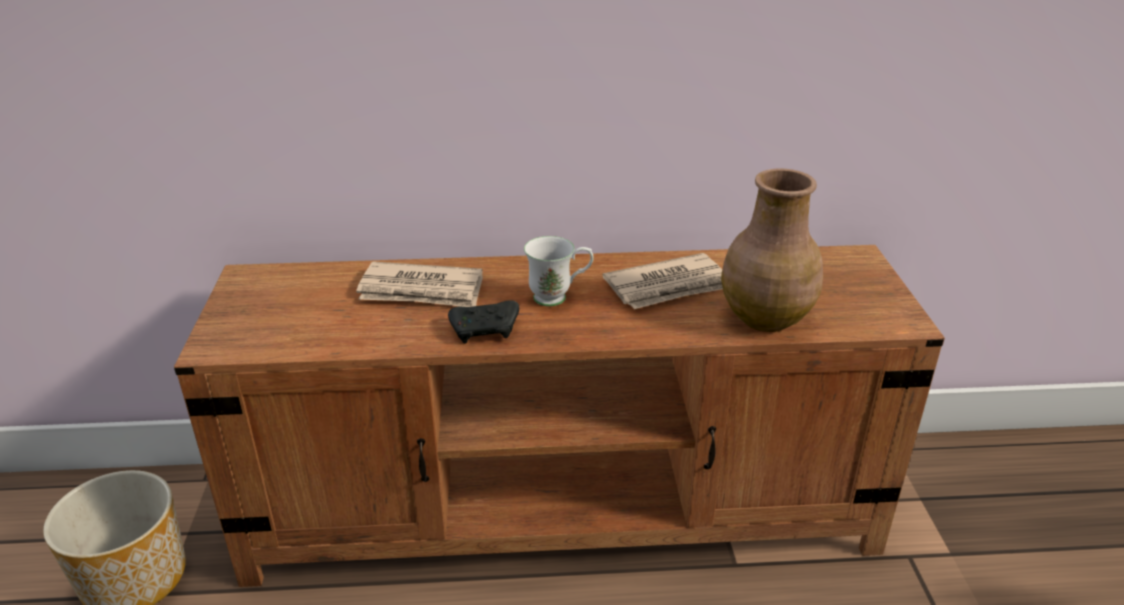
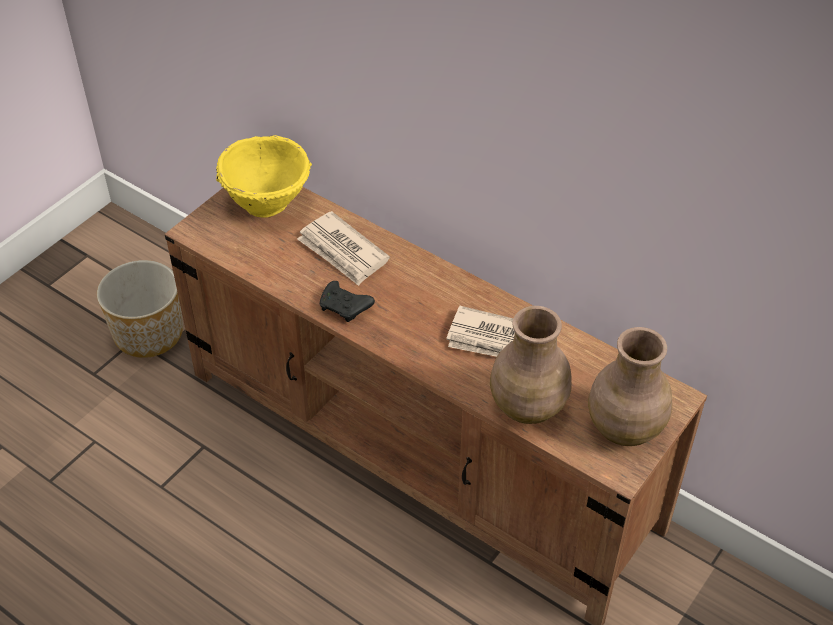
camera: 40 degrees right, 15 degrees up
white mug [524,236,594,306] -> none
none -> yellow bowl [216,135,312,218]
none -> brown vase [588,327,672,446]

